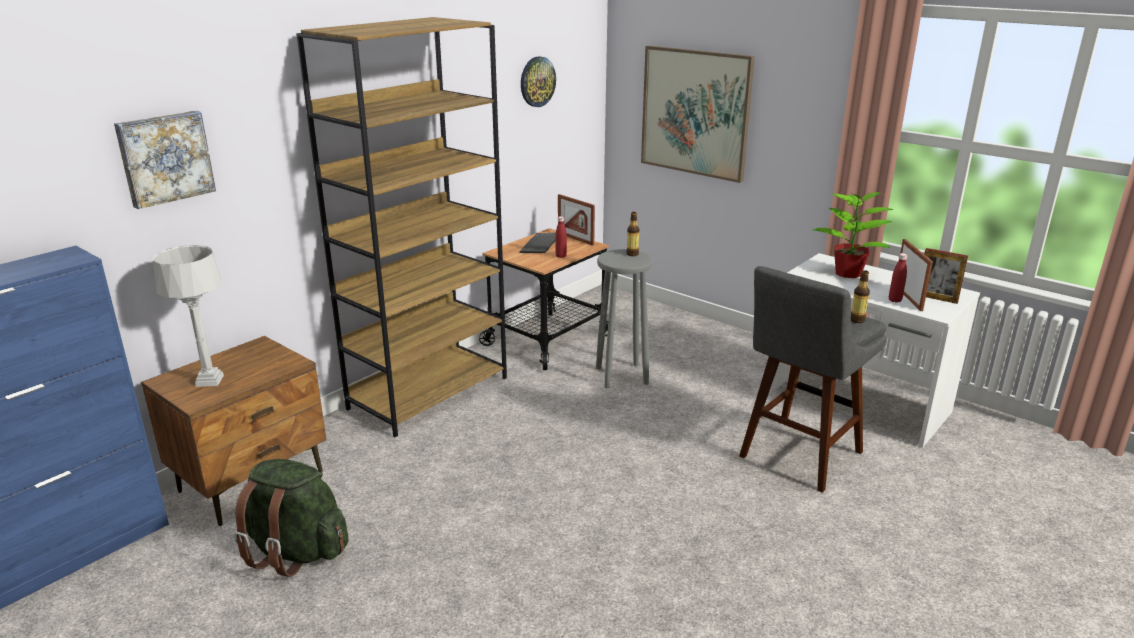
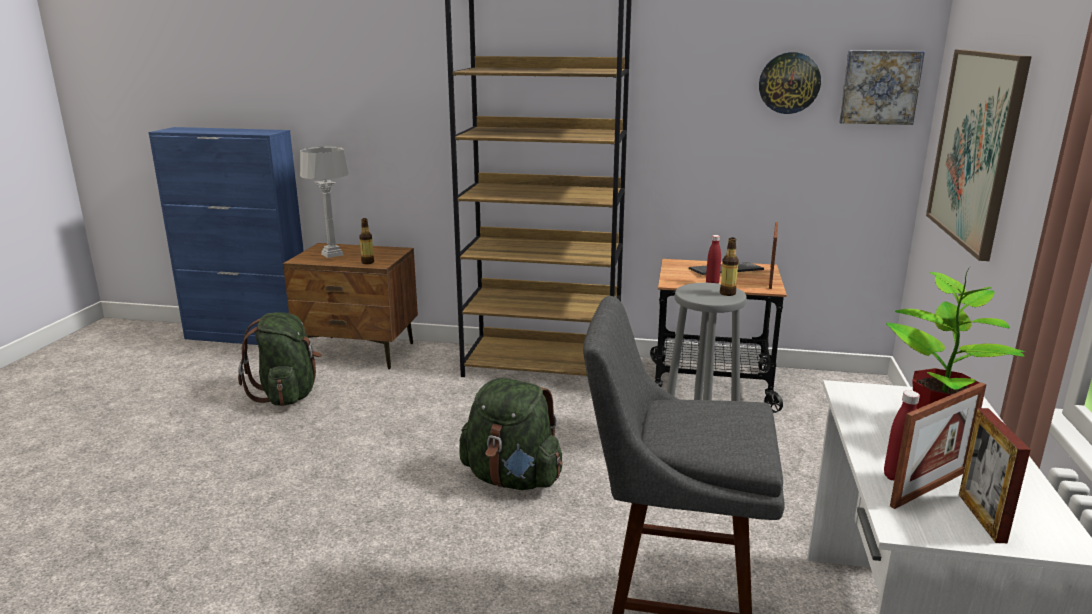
camera: 60 degrees right, 5 degrees down
picture [114,111,216,209] -> picture moved to [839,50,925,125]
bottle [851,270,870,323] -> bottle moved to [359,218,374,264]
none -> green backpack [459,378,563,490]

